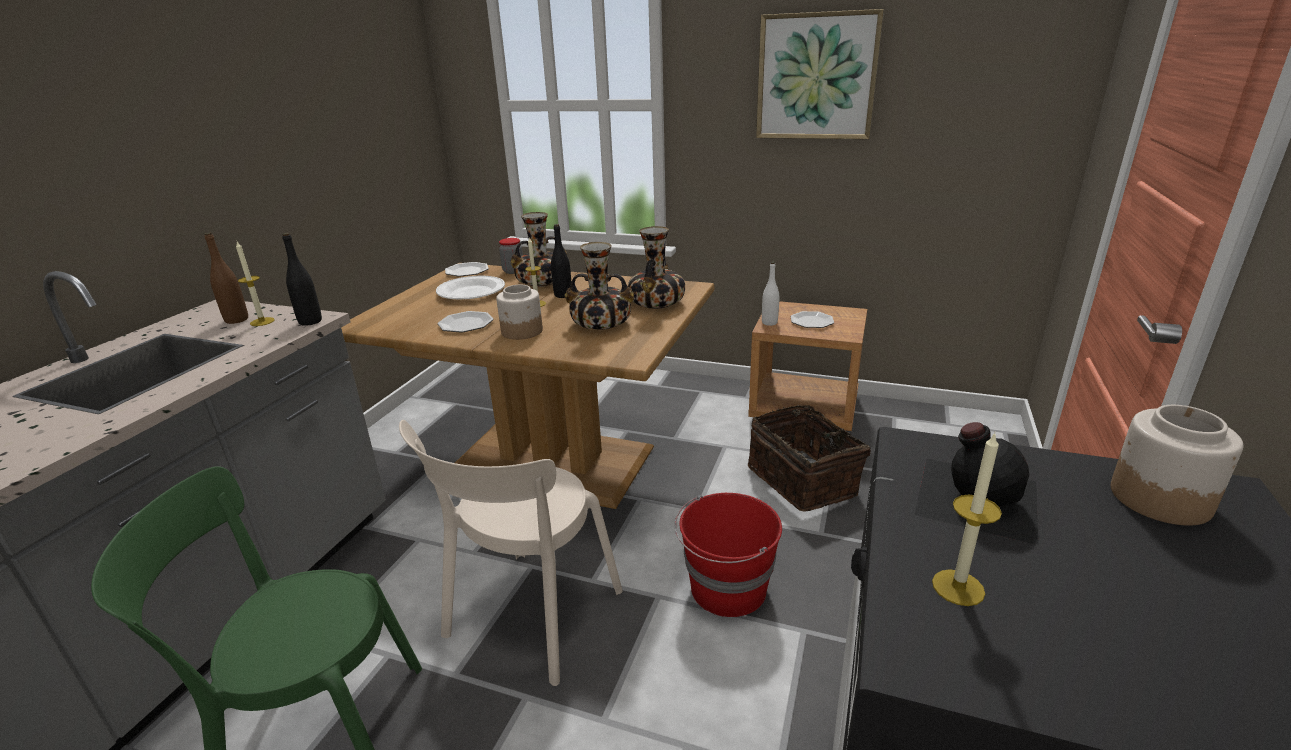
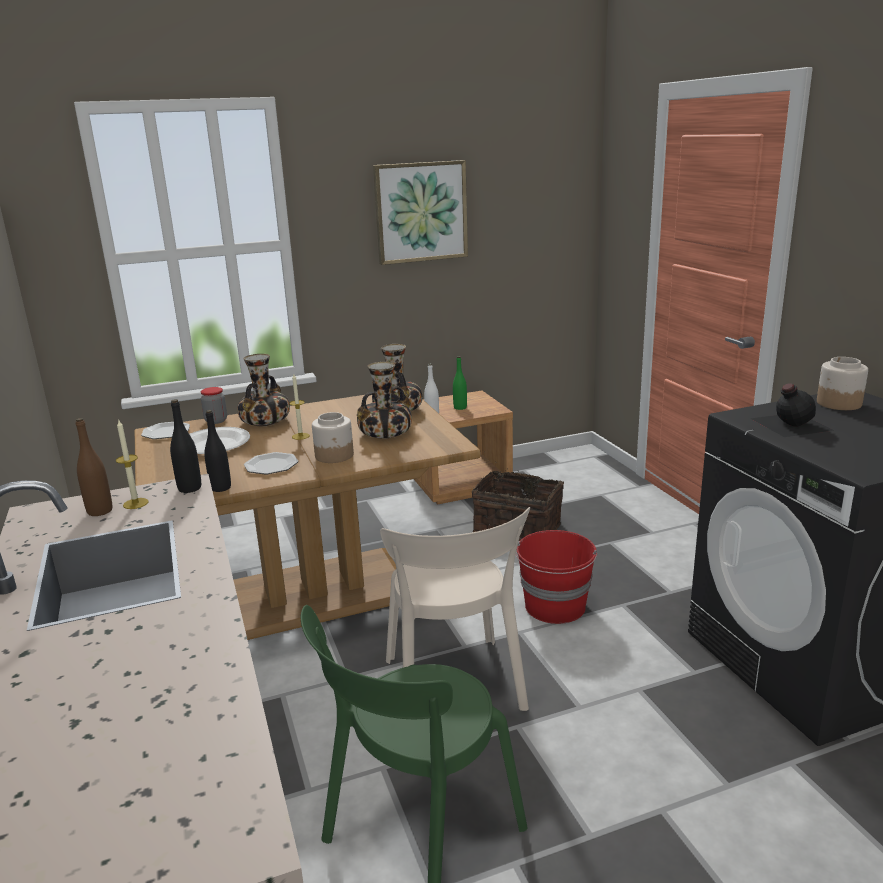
camera: 40 degrees left, 5 degrees down
black bottle [551,224,571,298] -> black bottle moved to [204,410,231,492]
plate [791,311,834,328] -> green bottle [453,356,467,410]
candle [932,432,1002,606] -> none

